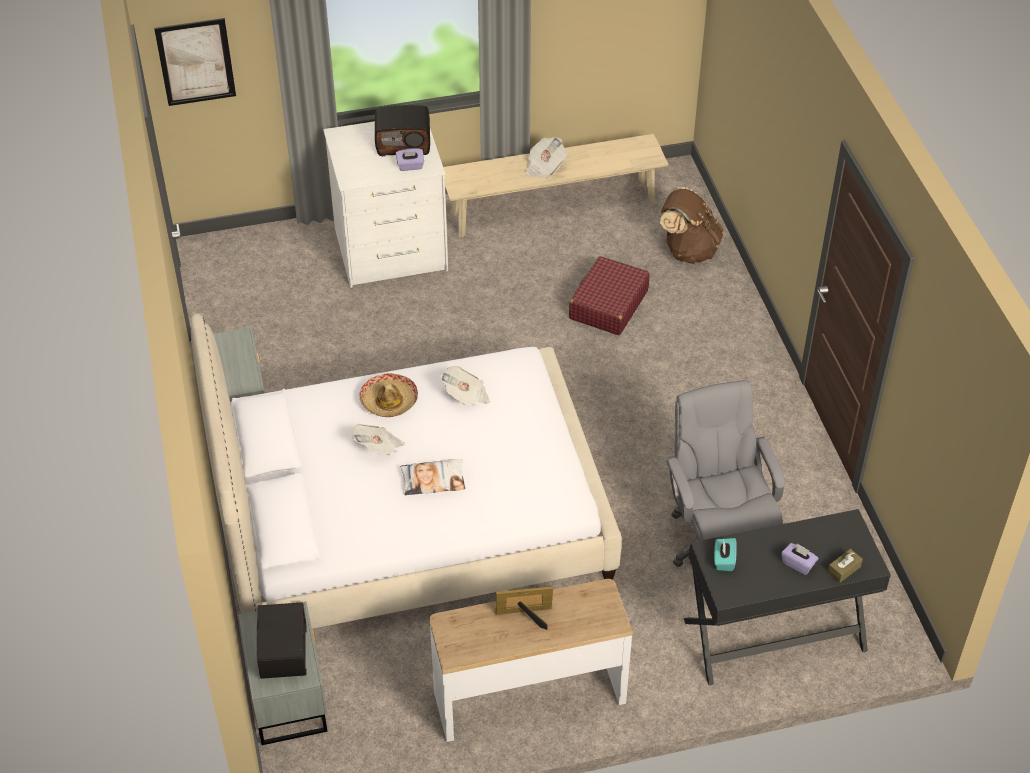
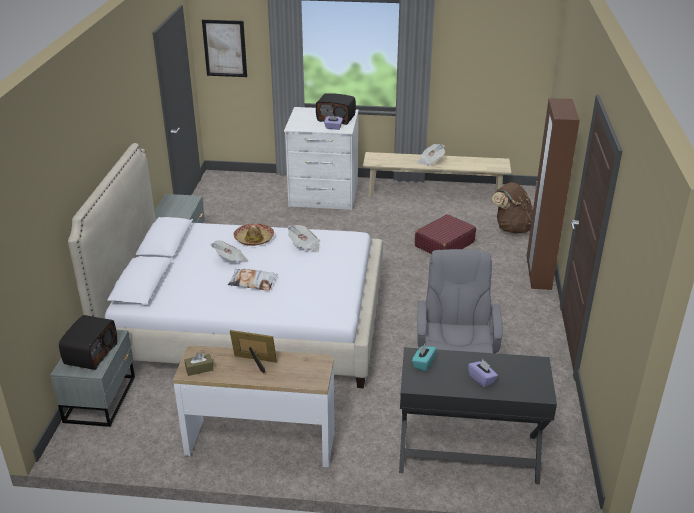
camera: 20 degrees right, 15 degrees down
brown tissue box [827,549,863,583] -> brown tissue box moved to [185,353,213,376]
none -> brown wardrobe [527,98,580,290]

